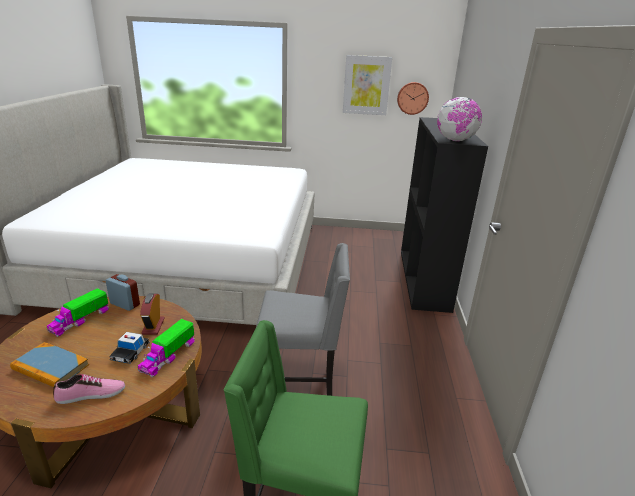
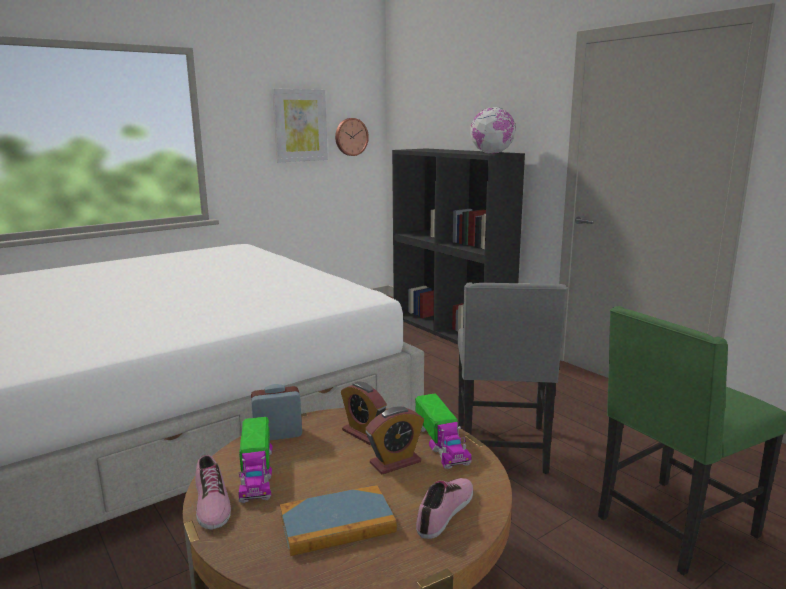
camera: 40 degrees left, 10 degrees down
toy car [109,332,150,364] -> alarm clock [365,406,424,474]
grey chair [256,243,350,396] -> grey chair turned 135 degrees clockwise [458,283,567,474]
none -> shoe [195,455,231,530]

